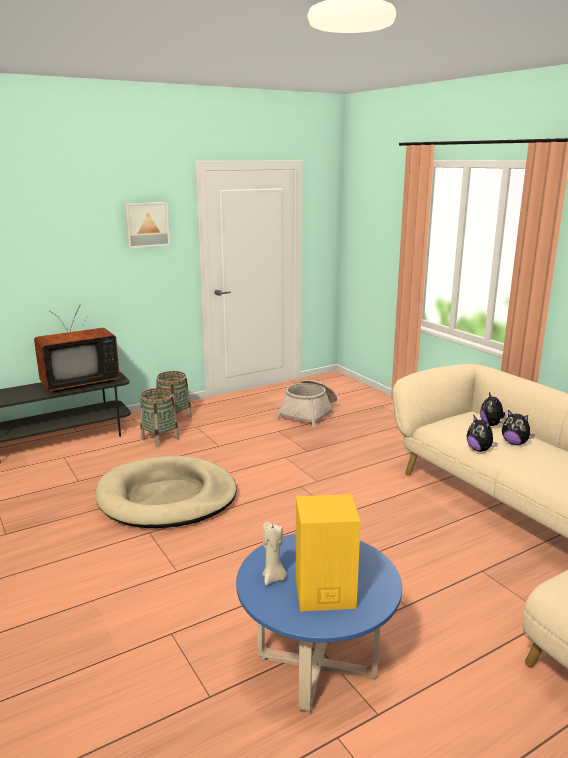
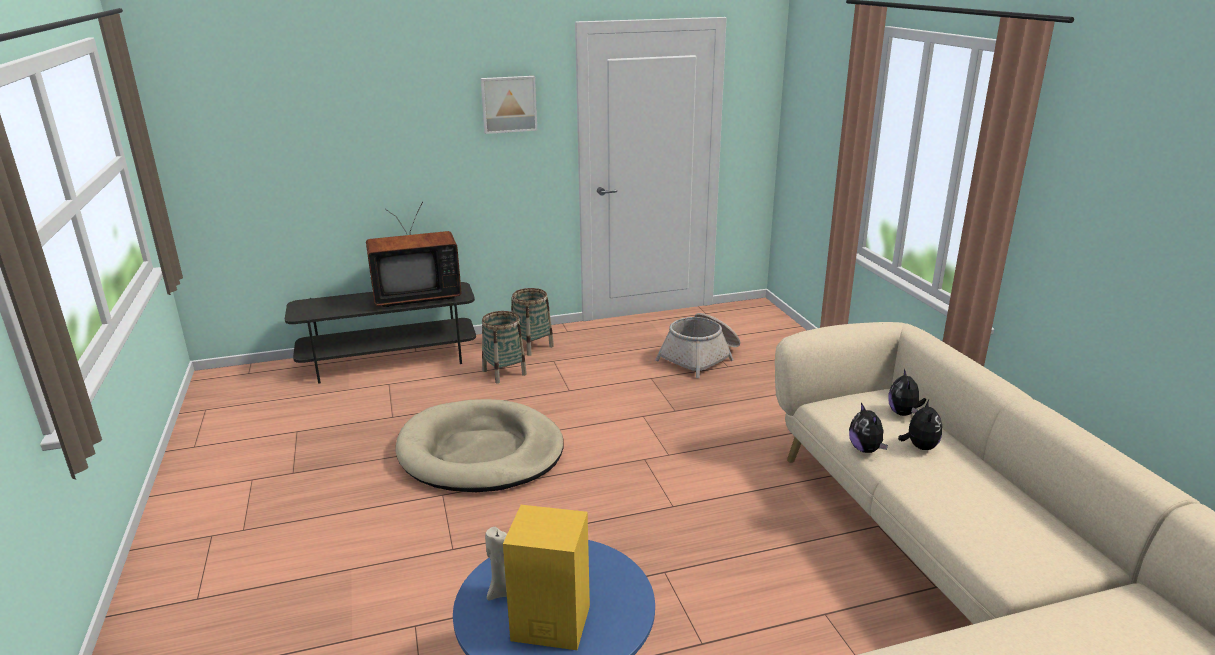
camera: 15 degrees right, 5 degrees up
plush toy [502,410,535,445] -> plush toy turned 135 degrees counterclockwise [898,400,942,450]

